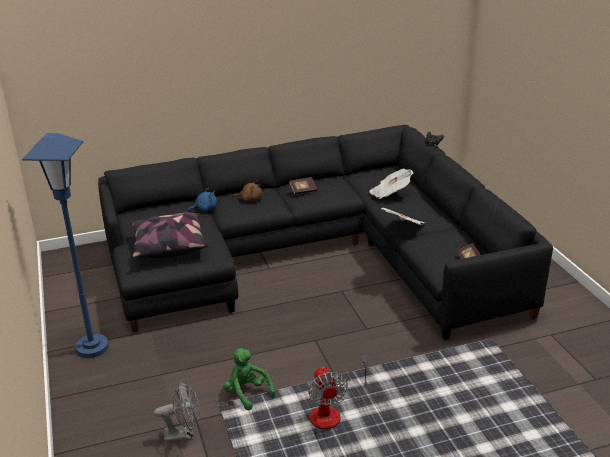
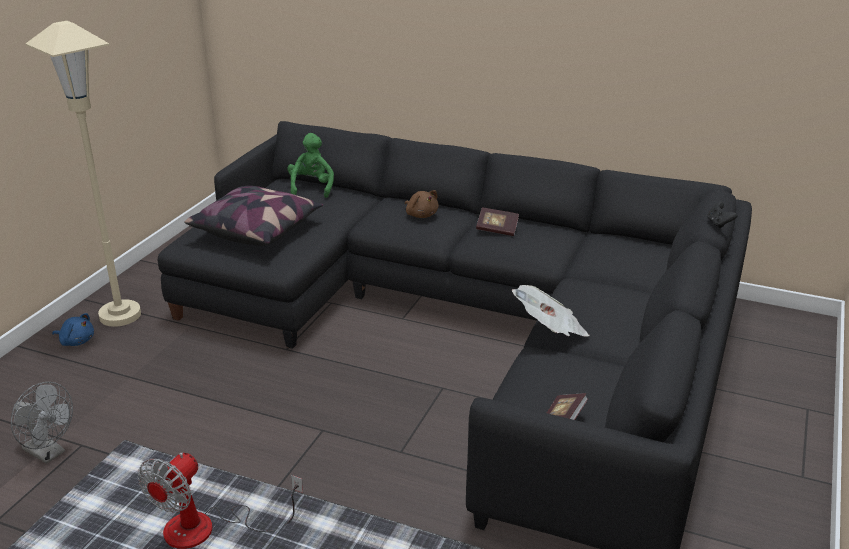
camera: 40 degrees right, 0 degrees up
blue floor lamp [22,133,109,358] -> beige floor lamp [25,21,141,327]
blue plush toy [187,188,217,211] -> blue plush toy moved to [52,313,94,346]
green plush toy [223,348,275,411] -> green plush toy moved to [287,133,334,198]
newspaper [369,168,413,199] -> none

